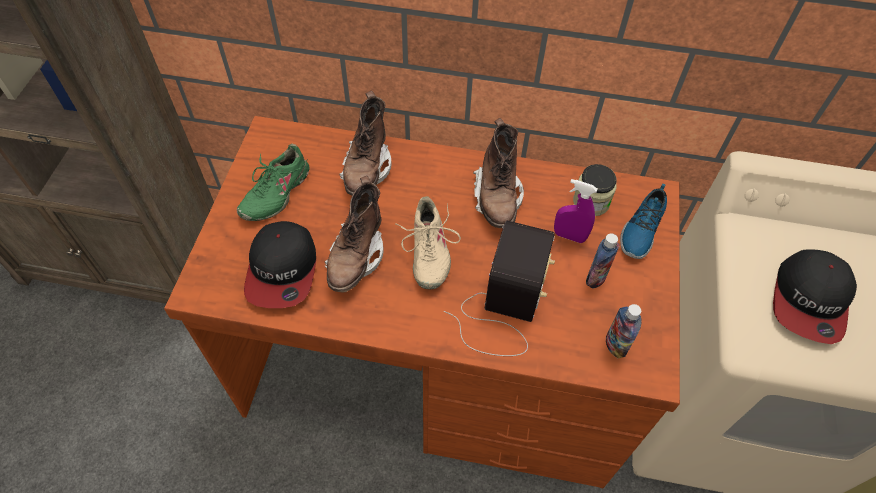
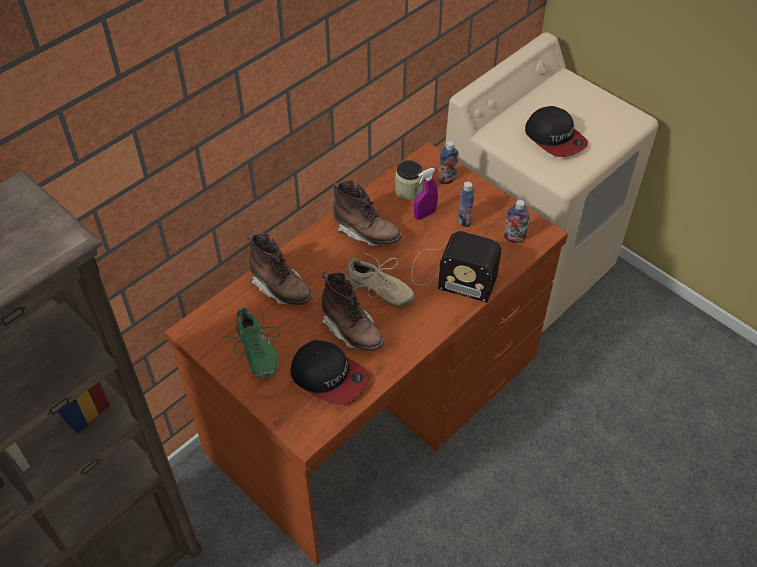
camera: 55 degrees left, 5 degrees down
radio [444,221,555,356] -> radio turned 150 degrees clockwise [412,231,501,303]
shoe [620,184,667,259] -> bottle [438,141,459,184]

